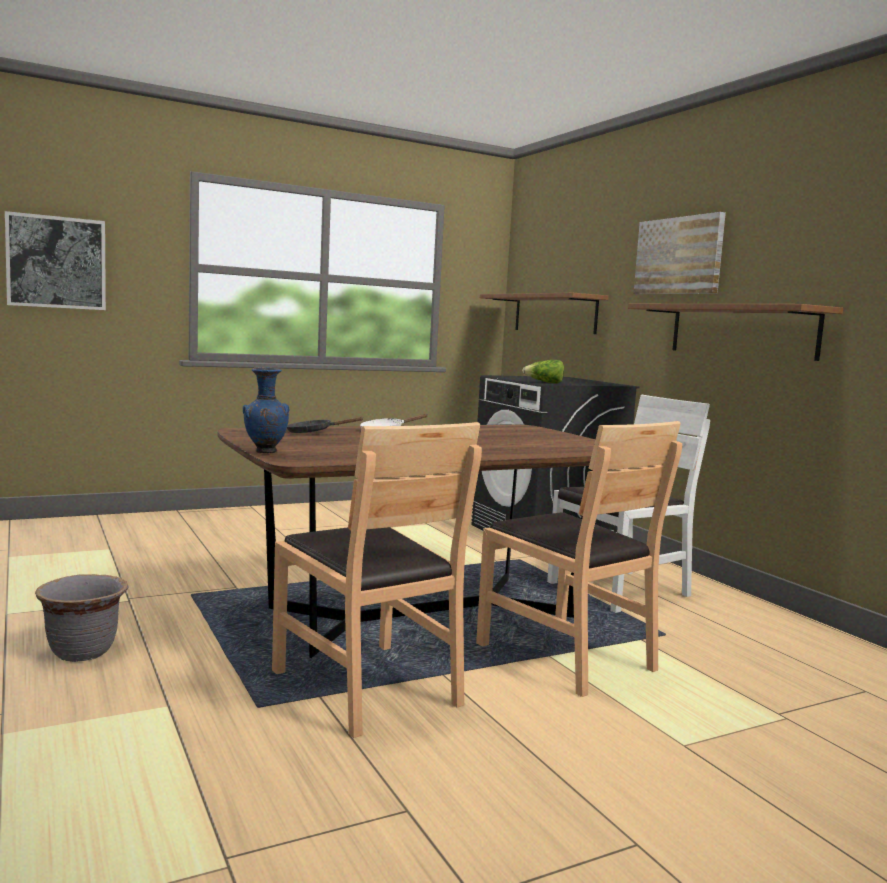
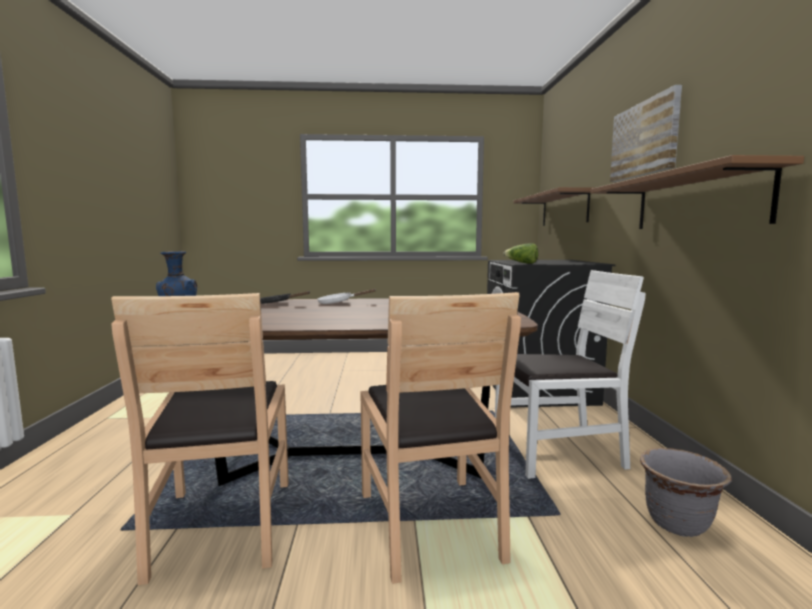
camera: 25 degrees right, 0 degrees up
picture [5,211,106,310] -> none
grey planter [35,574,128,662] -> grey planter moved to [640,448,732,537]

